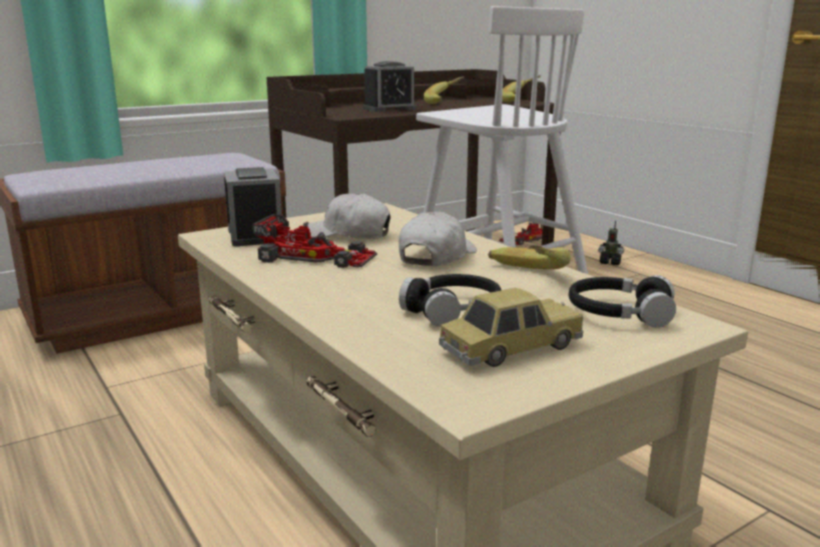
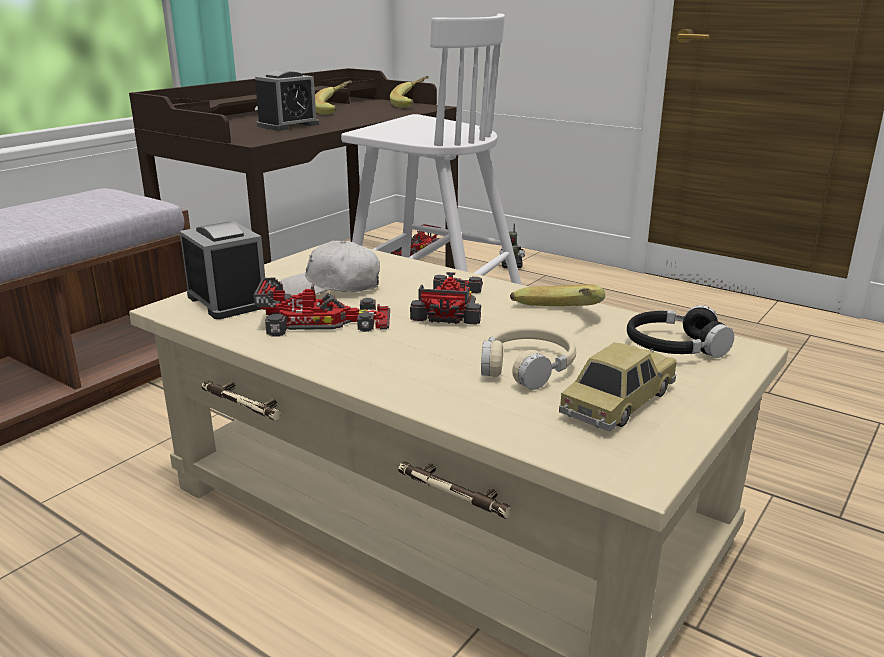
camera: 20 degrees left, 5 degrees up
white cap [399,212,477,266] -> toy car [410,272,483,325]
black headphones [399,274,501,327] -> beige headphones [481,327,576,390]

